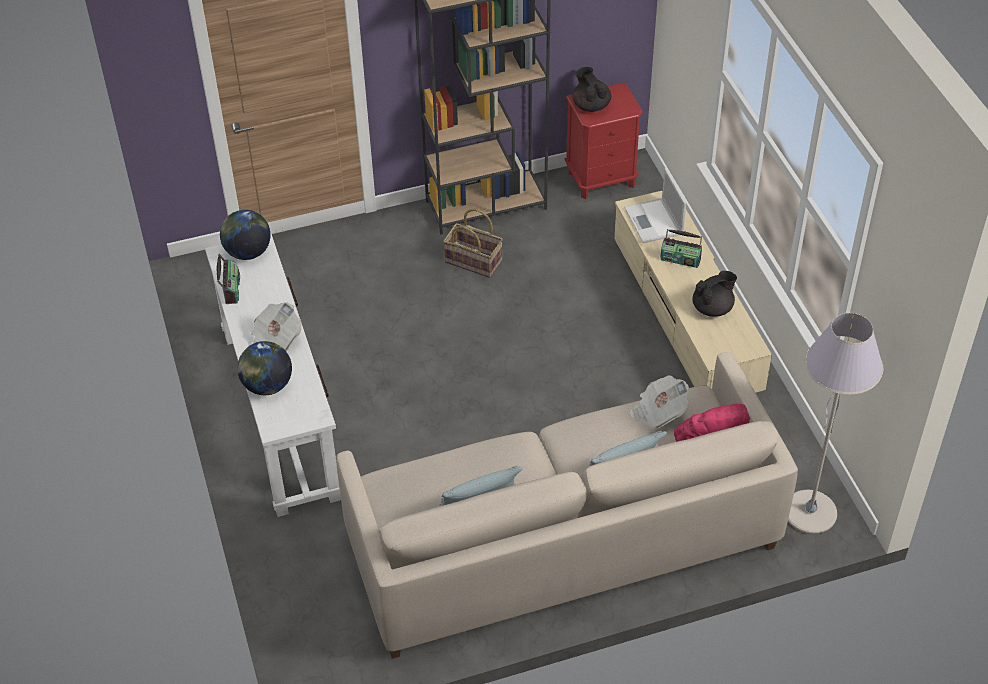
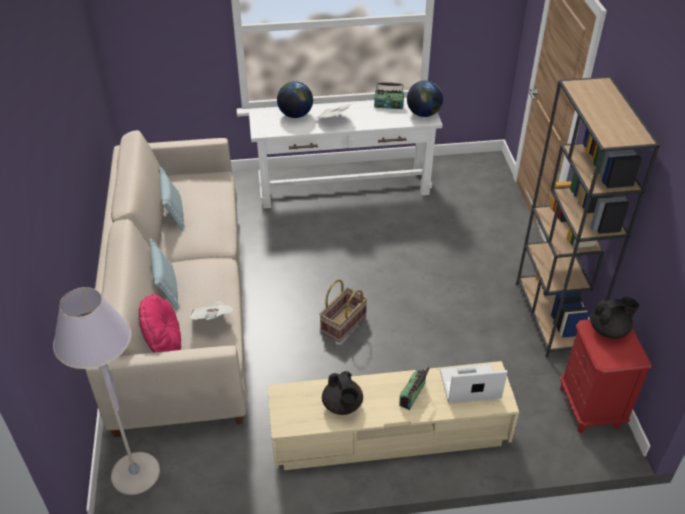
camera: 100 degrees right, 5 degrees down
basket [443,208,503,278] -> basket moved to [319,279,368,343]

